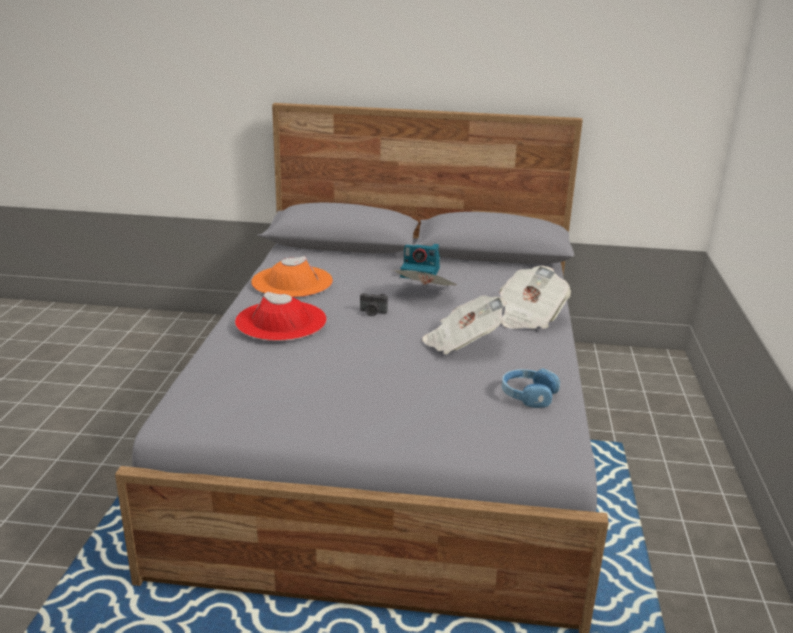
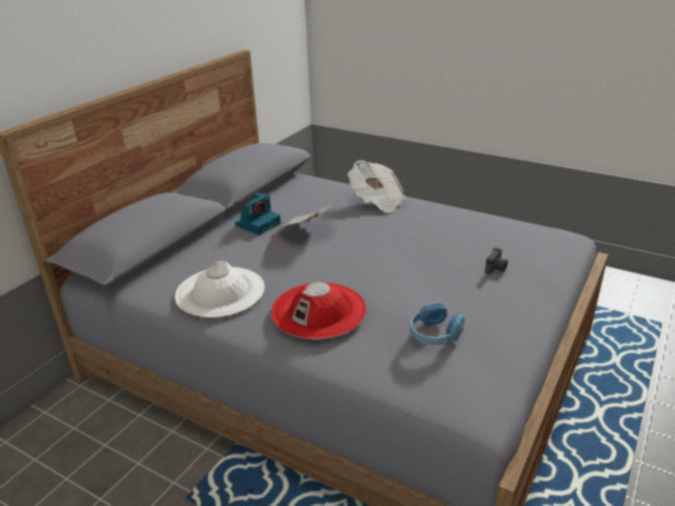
camera: 65 degrees left, 5 degrees up
orange hat [251,256,333,297] -> white hat [175,260,265,318]
camera [360,293,388,316] -> camera moved to [485,248,508,275]
newspaper [422,295,507,354] -> none
blue headphones [502,368,560,408] -> blue headphones moved to [410,302,465,345]

